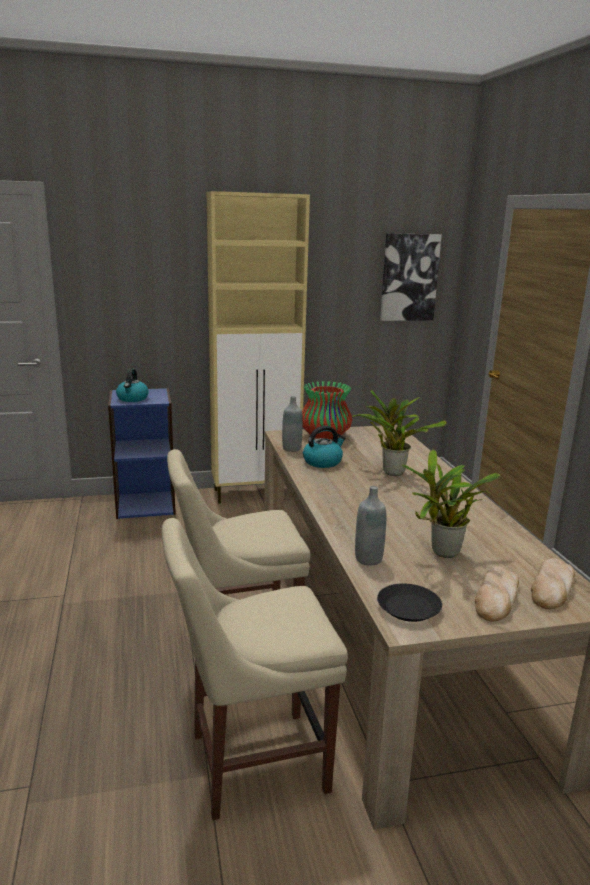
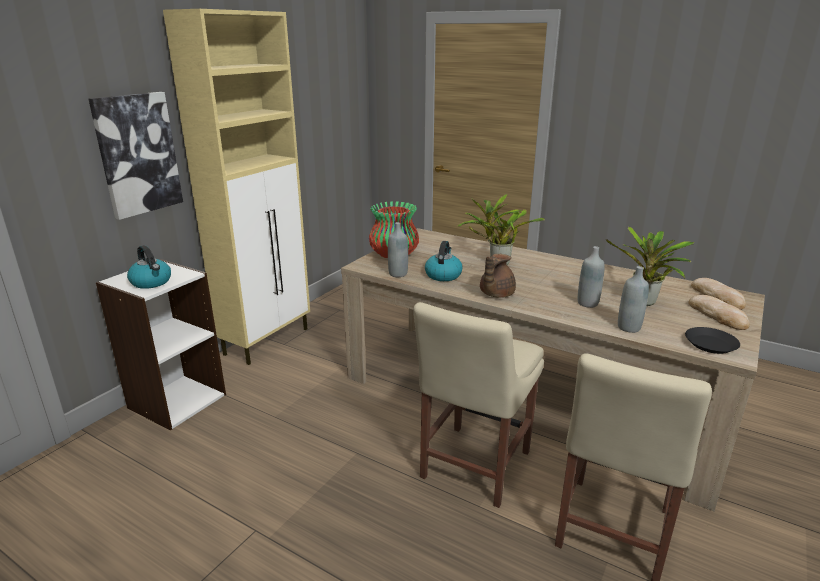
camera: 45 degrees left, 5 degrees up
blue bookcase [108,388,176,519] -> white bookcase [96,259,226,430]
picture [380,233,442,321] -> picture moved to [88,92,183,220]
none -> brown teapot [480,254,516,298]
none -> grey bottle [578,246,605,308]

